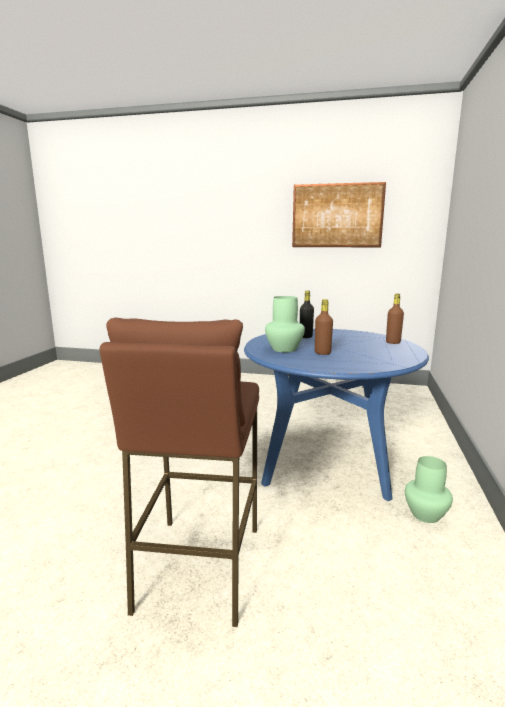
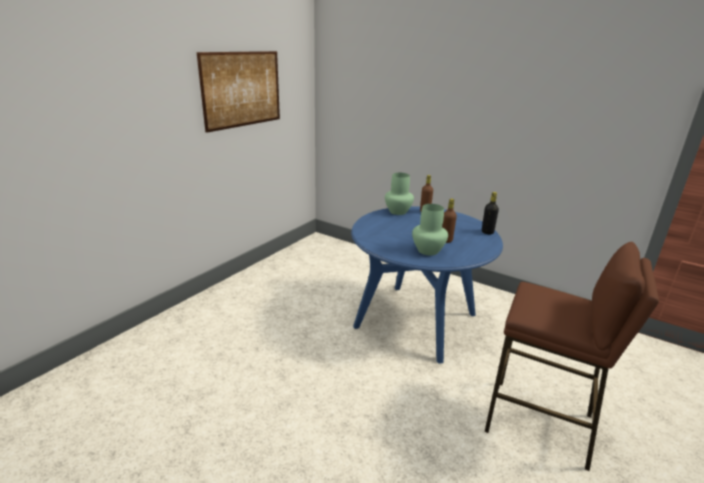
camera: 70 degrees left, 10 degrees up
black bottle [300,291,314,338] -> black bottle moved to [482,192,499,234]
green vase [405,456,453,523] -> green vase moved to [385,173,414,215]

